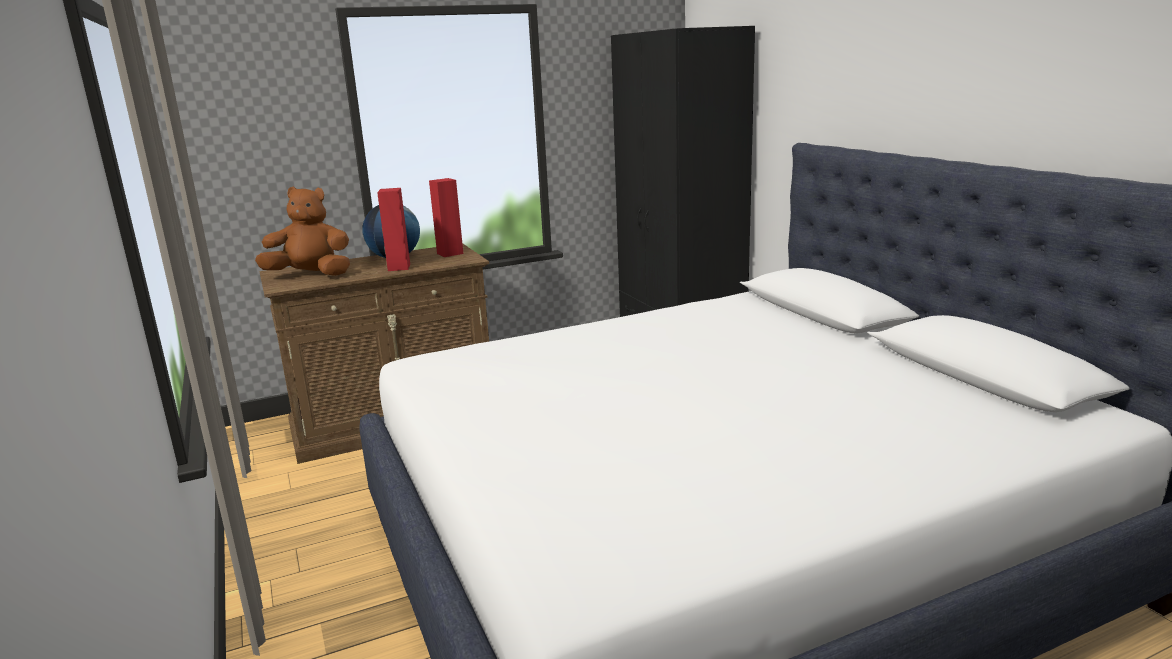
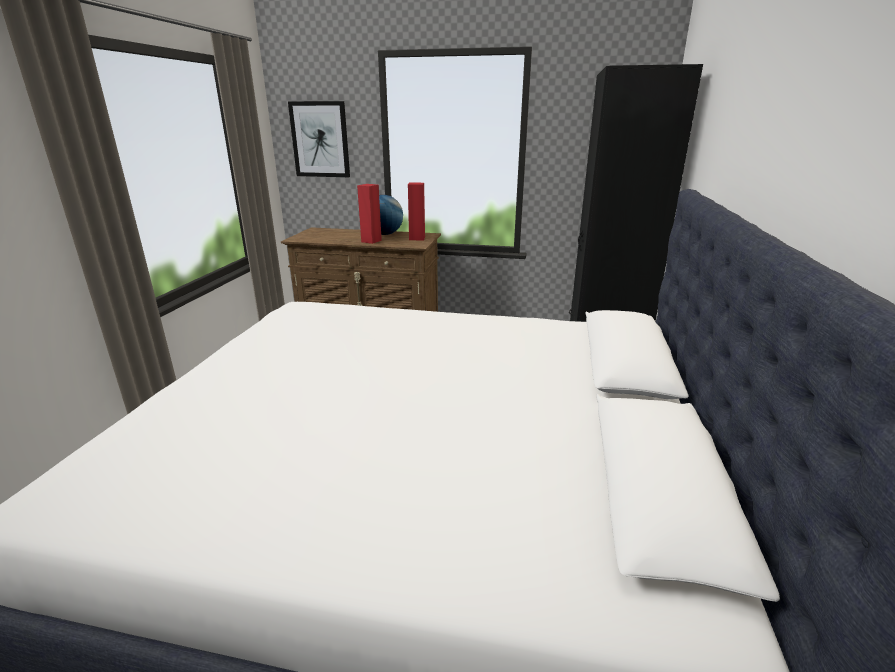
camera: 35 degrees right, 5 degrees up
brown plush toy [255,187,350,276] -> none
none -> picture [288,101,350,177]

